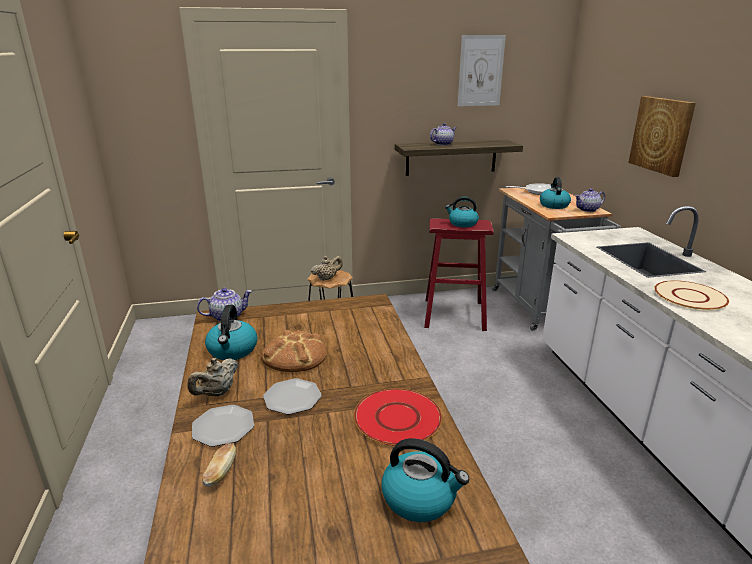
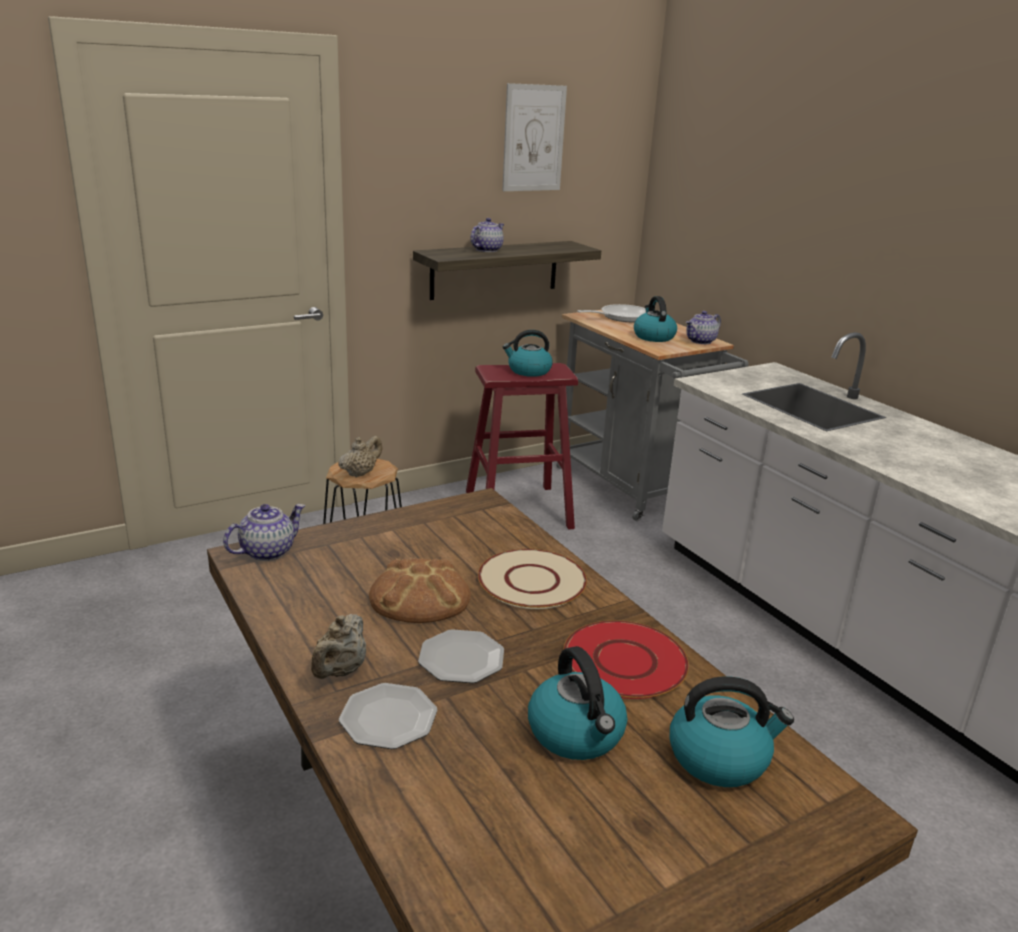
camera: 20 degrees left, 0 degrees up
bread [202,443,236,487] -> none
kettle [205,305,257,360] -> kettle moved to [528,646,627,760]
picture [628,96,696,177] -> none
beige plate [654,280,729,311] -> beige plate moved to [478,549,587,609]

